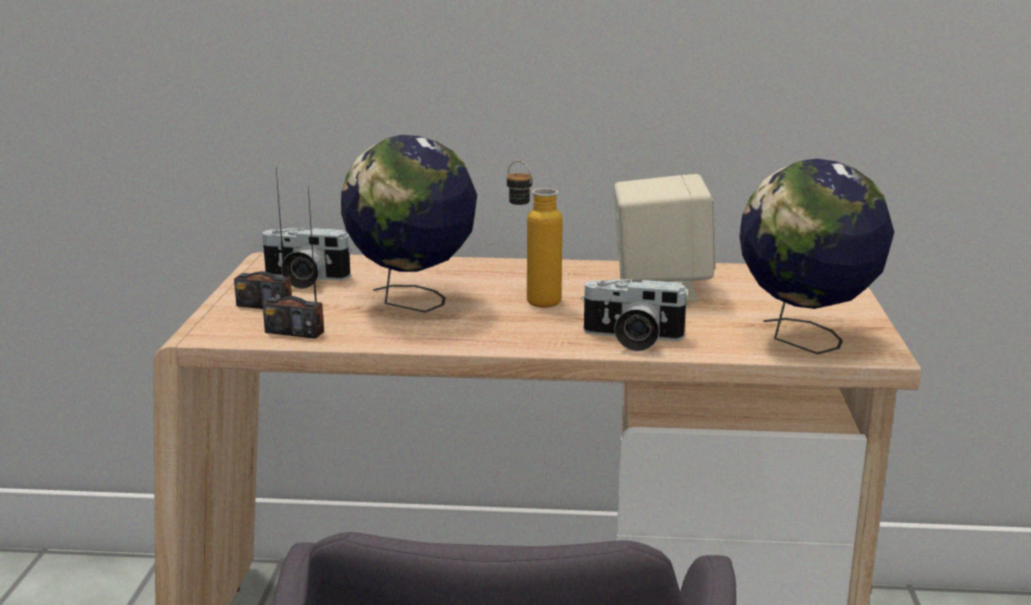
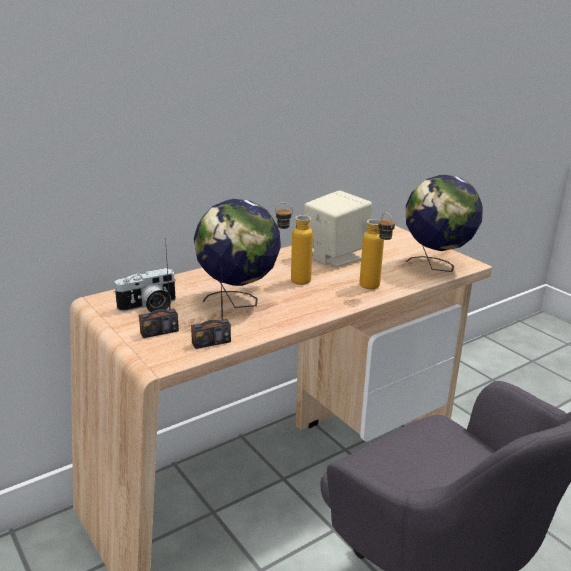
camera: 40 degrees left, 5 degrees up
camera [580,279,690,351] -> bottle [359,212,395,289]

